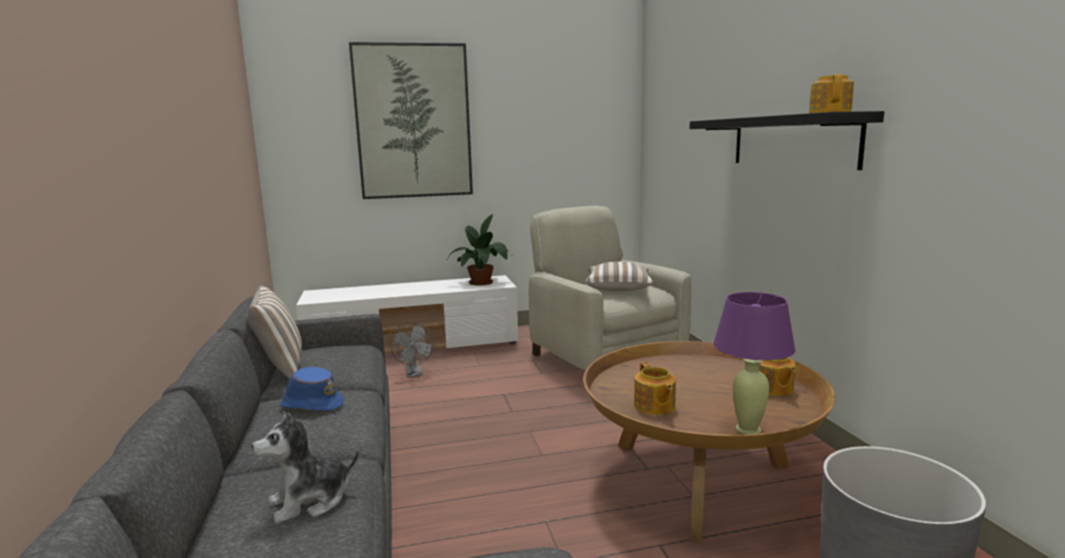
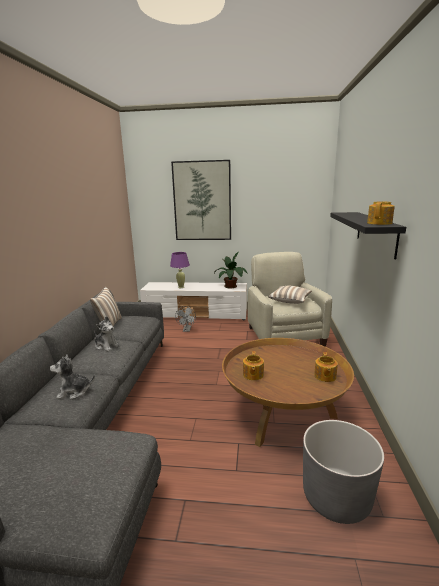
camera: 20 degrees right, 5 degrees up
blue hat [279,367,344,411] -> plush toy [94,316,120,352]
purple table lamp [713,292,795,434] -> purple table lamp moved to [170,252,190,288]

